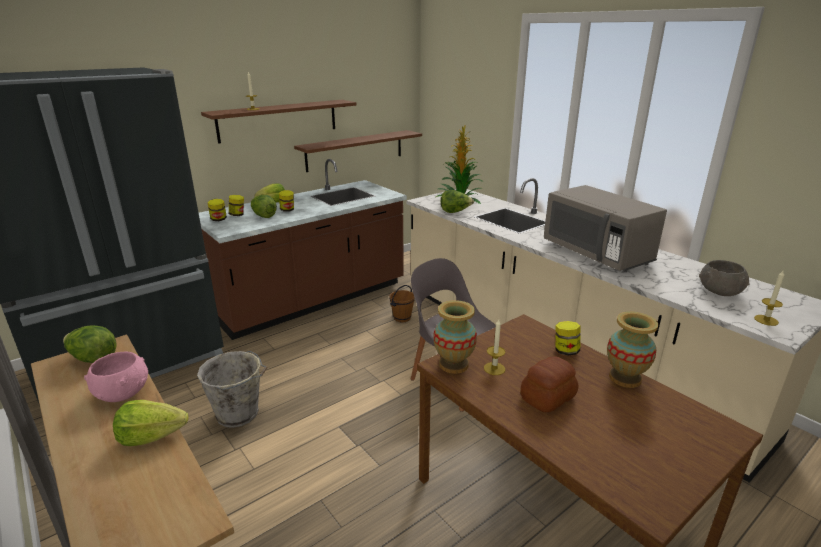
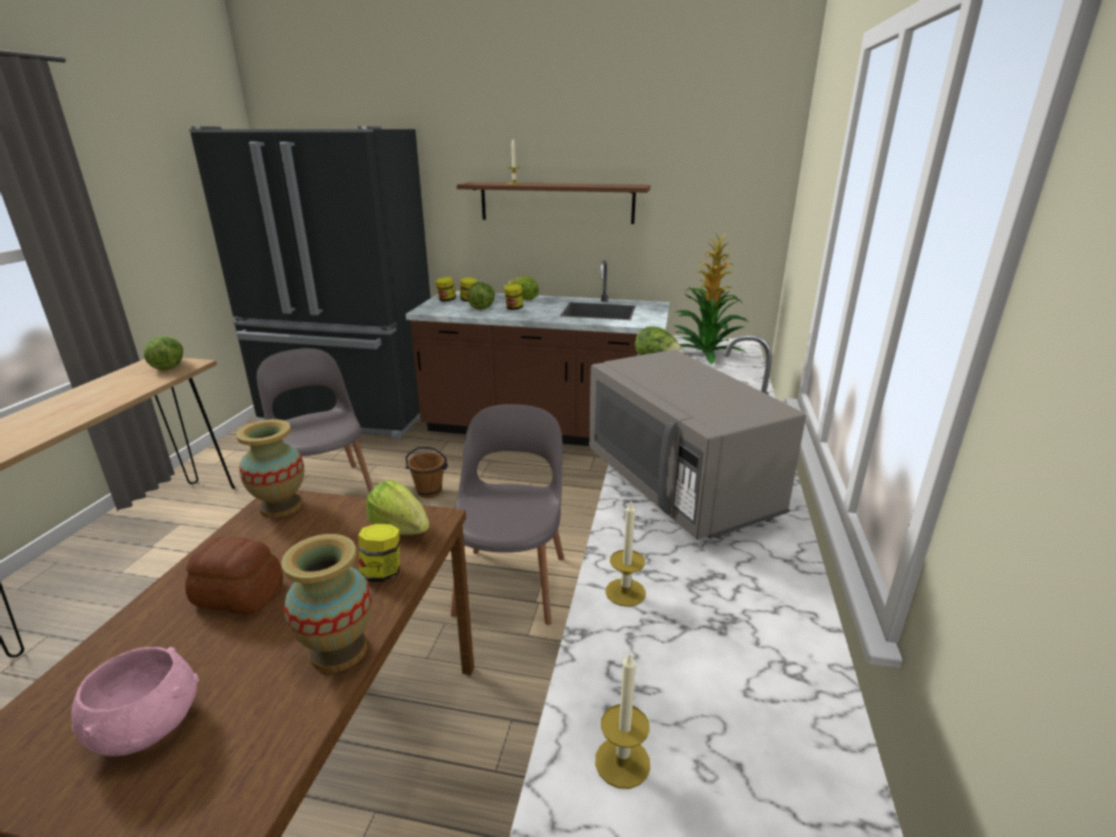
camera: 50 degrees right, 0 degrees up
pink bowl [84,352,148,402] -> pink bowl moved to [71,647,200,756]
lettuce [113,400,189,446] -> lettuce moved to [366,480,430,535]
grey bucket [197,351,267,428] -> grey chair [257,348,373,493]
brown shelf [294,130,422,172] -> none
brown bucket [389,285,415,322] -> brown bucket moved to [405,447,448,498]
candle [484,319,505,375] -> candle moved to [605,502,646,607]
grey microwave [544,185,667,272] -> grey microwave turned 45 degrees counterclockwise [589,349,806,540]
grey bowl [699,260,750,296] -> none

